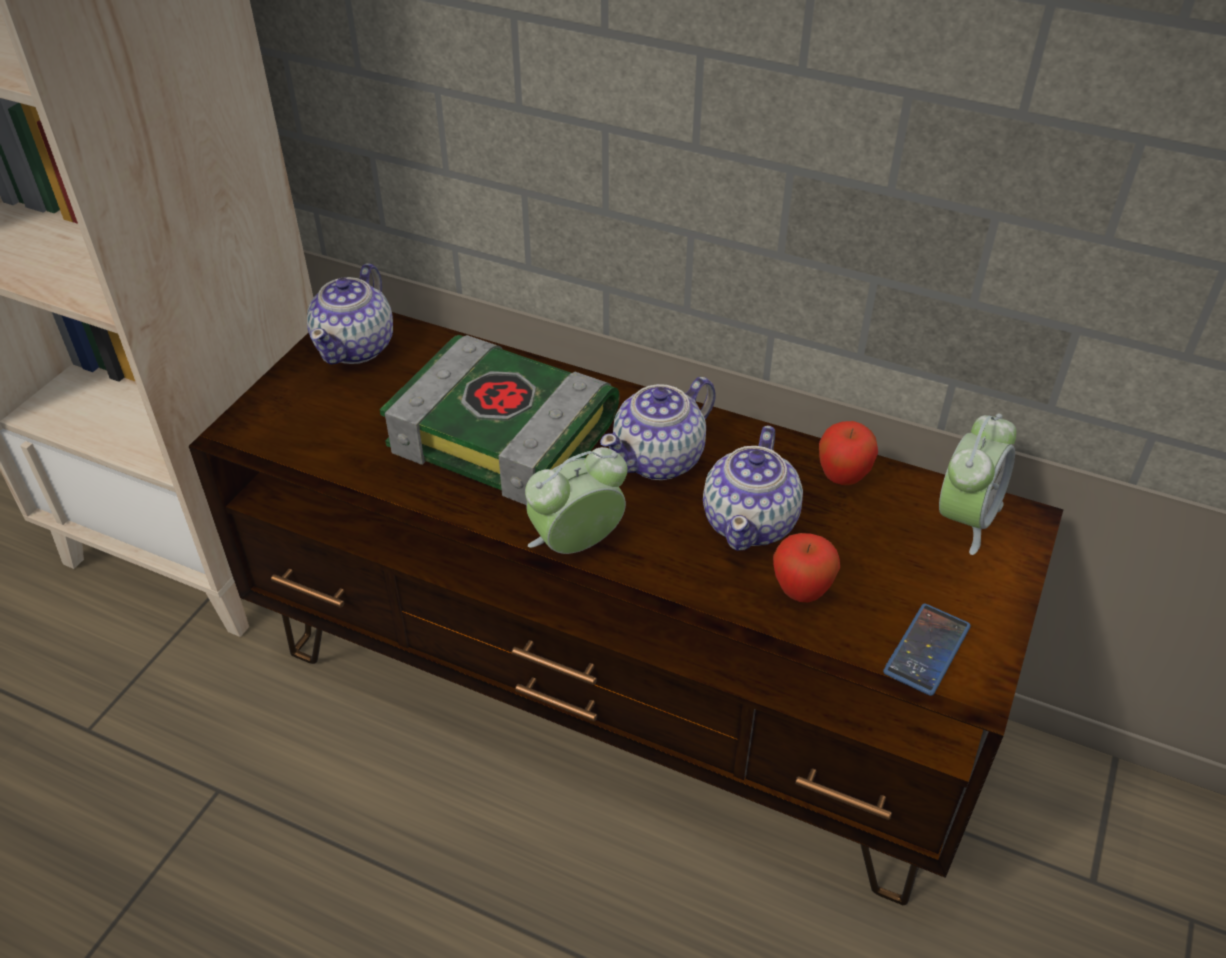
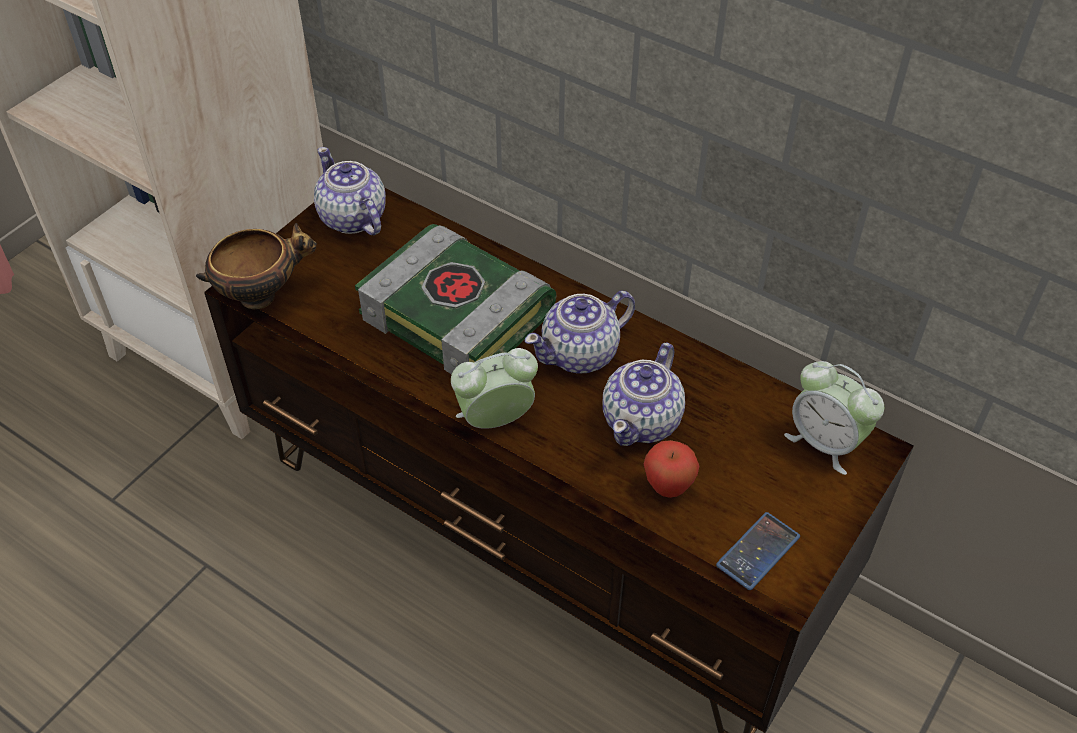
camera: 10 degrees right, 5 degrees up
teapot [307,263,393,365] -> teapot turned 120 degrees clockwise [314,147,386,235]
apple [819,421,878,485] -> none
alarm clock [939,414,1016,555] -> alarm clock turned 90 degrees clockwise [784,361,884,475]
none -> bowl [196,223,317,309]

